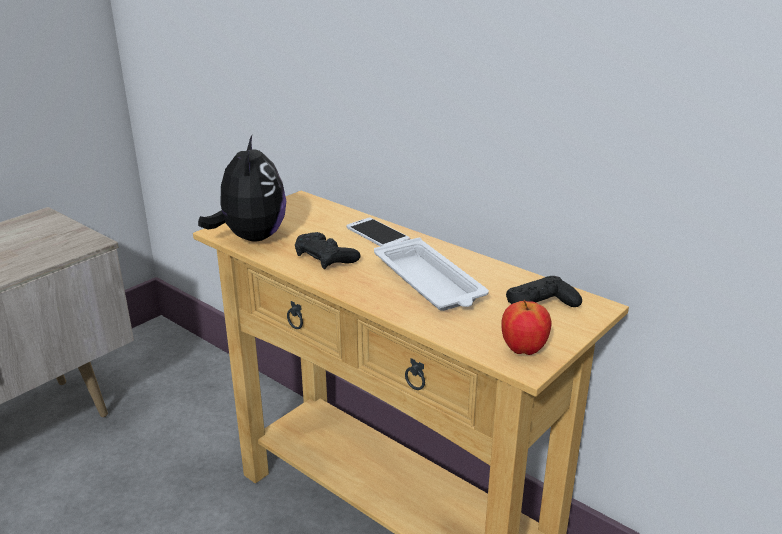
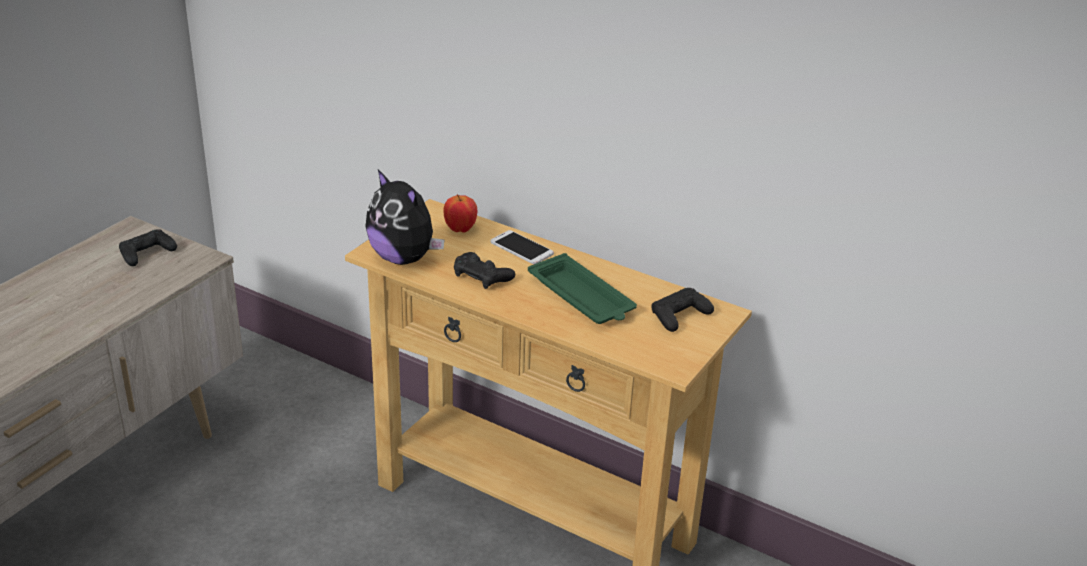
camera: 10 degrees left, 5 degrees up
plush toy [198,135,286,242] -> plush toy turned 150 degrees clockwise [365,169,445,265]
white tray [374,237,489,311] -> green tray [528,253,637,324]
apple [501,300,551,355] -> apple moved to [443,194,477,233]
none -> black game controller [119,229,177,266]

